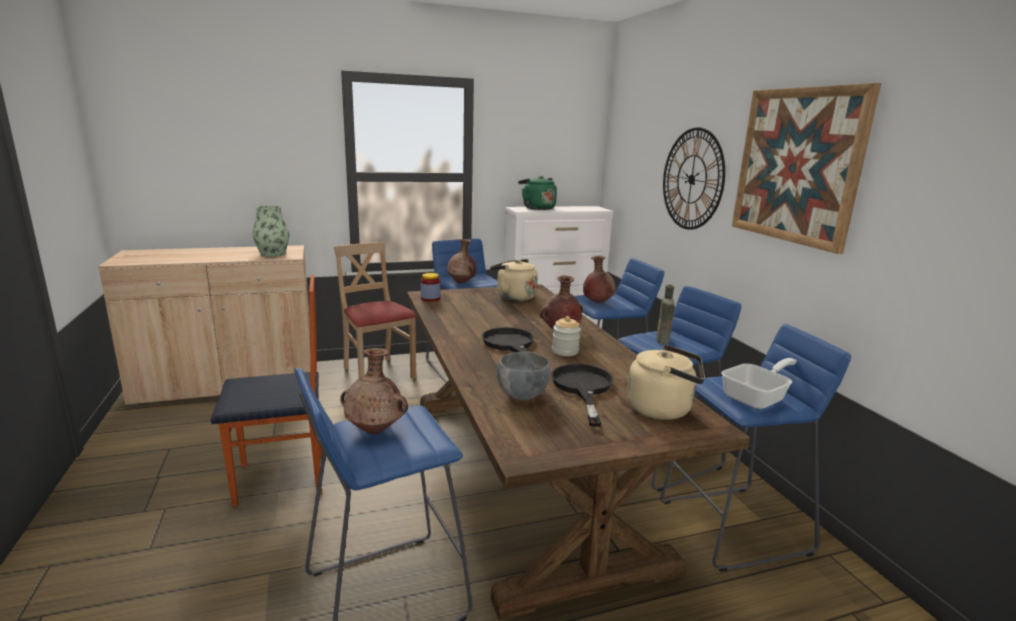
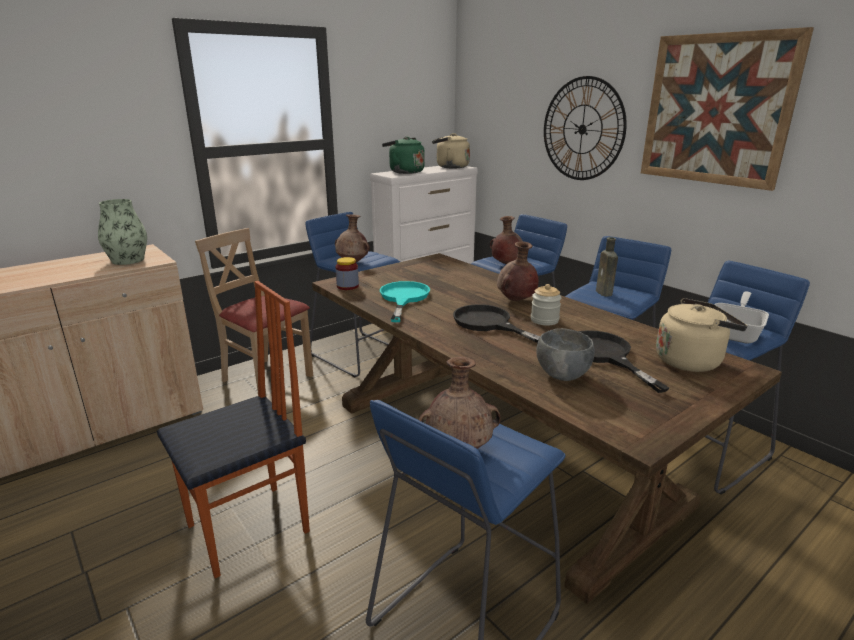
camera: 20 degrees left, 5 degrees up
beige kettle [490,259,538,301] -> beige kettle moved to [432,133,470,168]
none -> turquoise frying pan [380,281,430,322]

